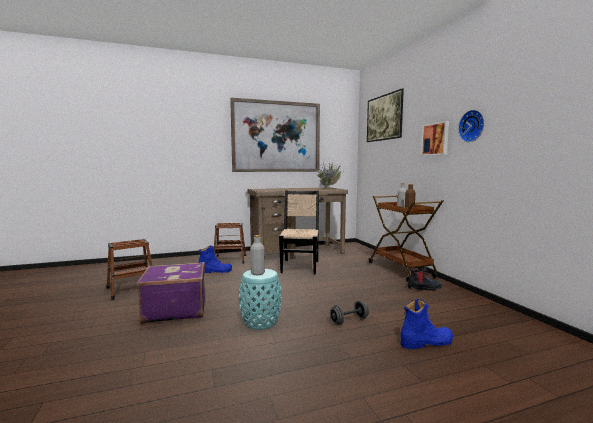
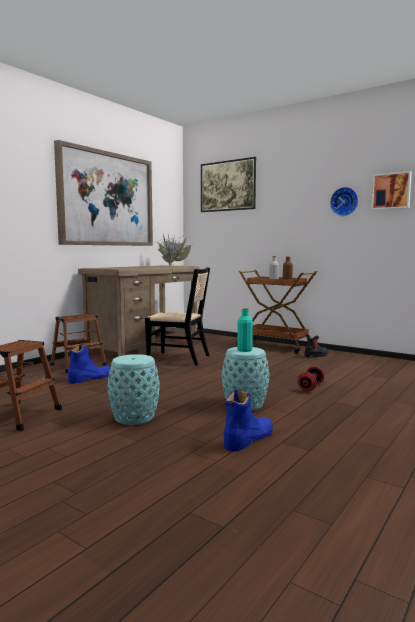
camera: 35 degrees left, 0 degrees up
purple suitcase [137,262,205,324] -> turquoise stool [108,354,160,425]
grey bottle [250,235,265,275] -> turquoise bottle [237,308,253,352]
chair [279,190,319,274] -> chair turned 135 degrees clockwise [145,267,210,366]
grey dumbbell [330,300,369,325] -> red dumbbell [298,366,324,391]
blue boot [400,299,453,349] -> blue boot moved to [223,390,273,451]
picture [421,121,449,156] -> picture moved to [371,171,412,210]

